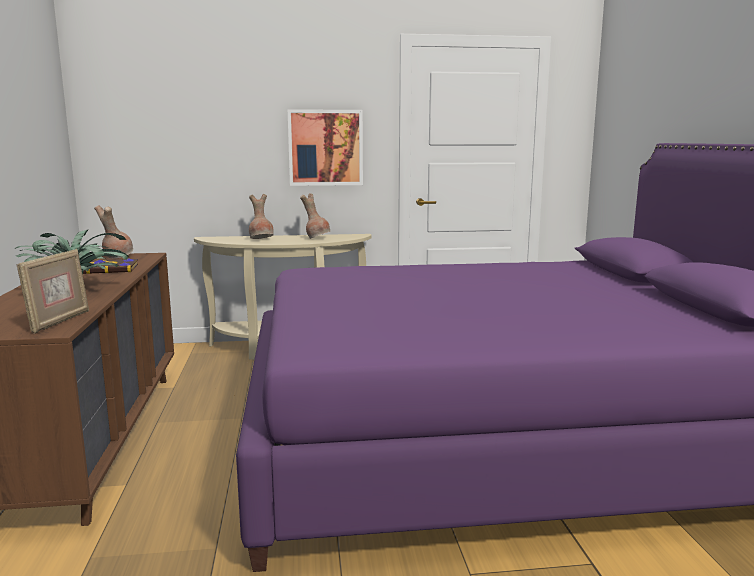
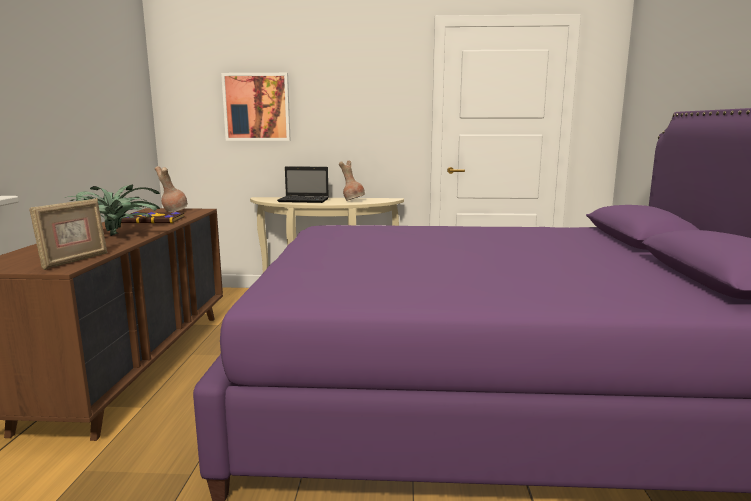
camera: 10 degrees right, 0 degrees up
brown vase [249,194,274,239] -> laptop [277,166,328,203]
picture [288,109,363,186] -> picture moved to [221,73,291,141]

